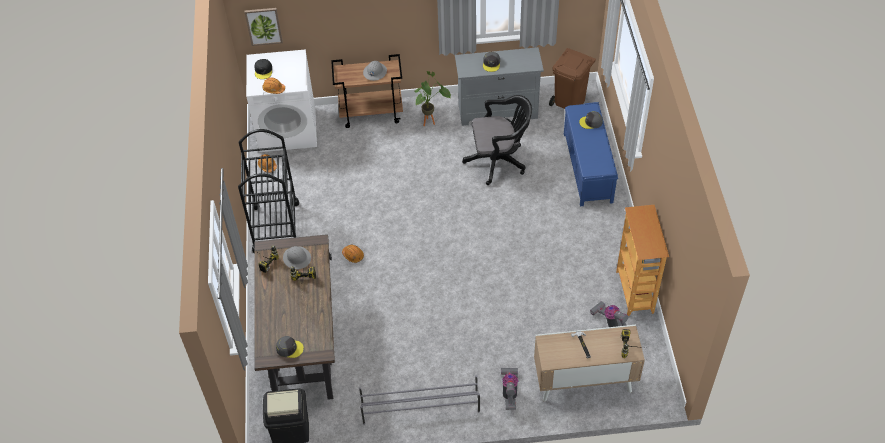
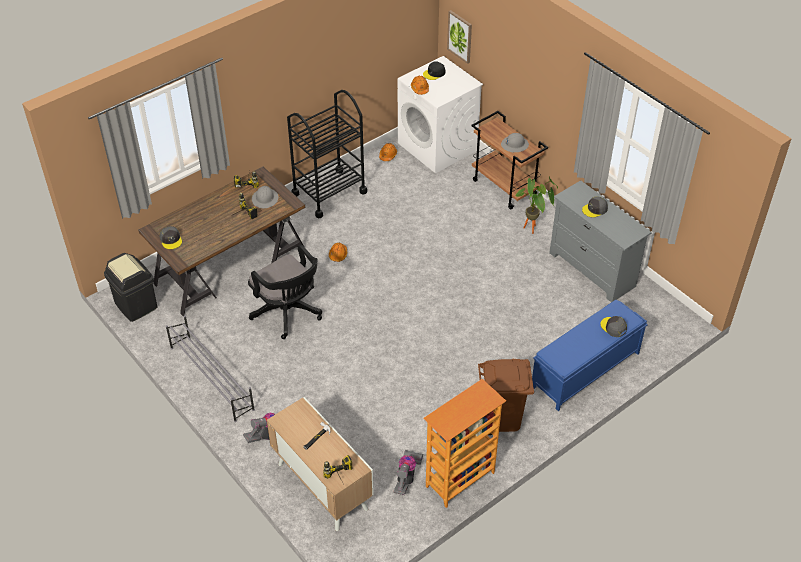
camera: 55 degrees right, 5 degrees down
black office chair [462,95,532,185] -> black office chair moved to [248,244,322,339]
brown trash can [549,48,596,109] -> brown trash can moved to [478,359,534,435]

